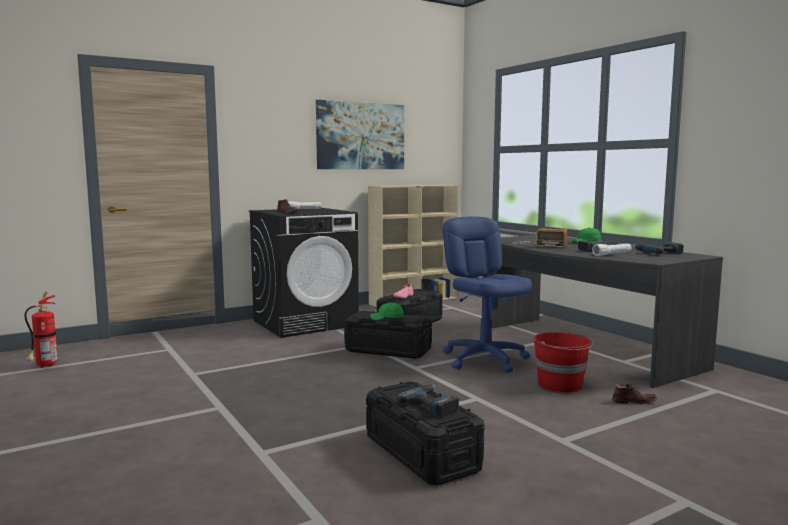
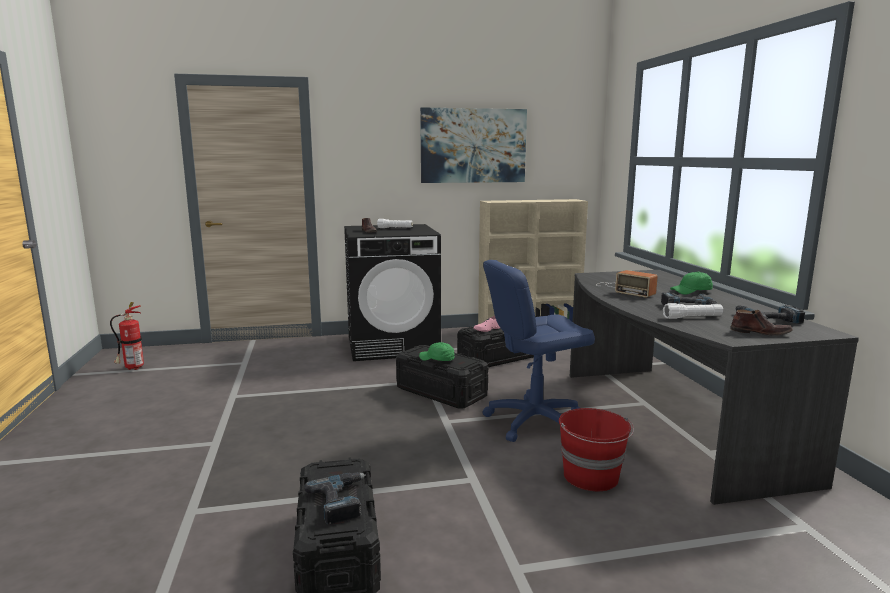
camera: 20 degrees right, 5 degrees up
blue office chair [442,217,532,373] -> blue office chair turned 105 degrees counterclockwise [482,260,595,442]
brown shoe [612,384,657,404] -> brown shoe moved to [730,310,793,336]

